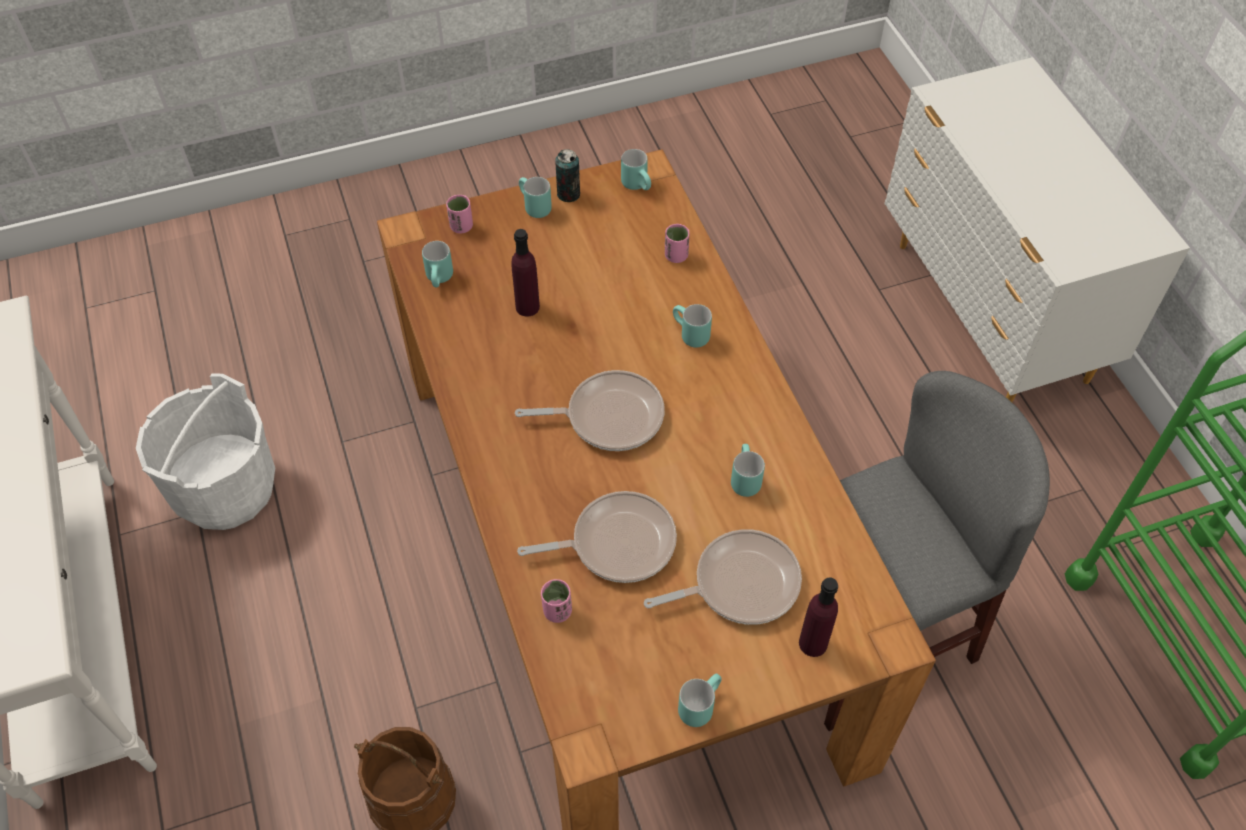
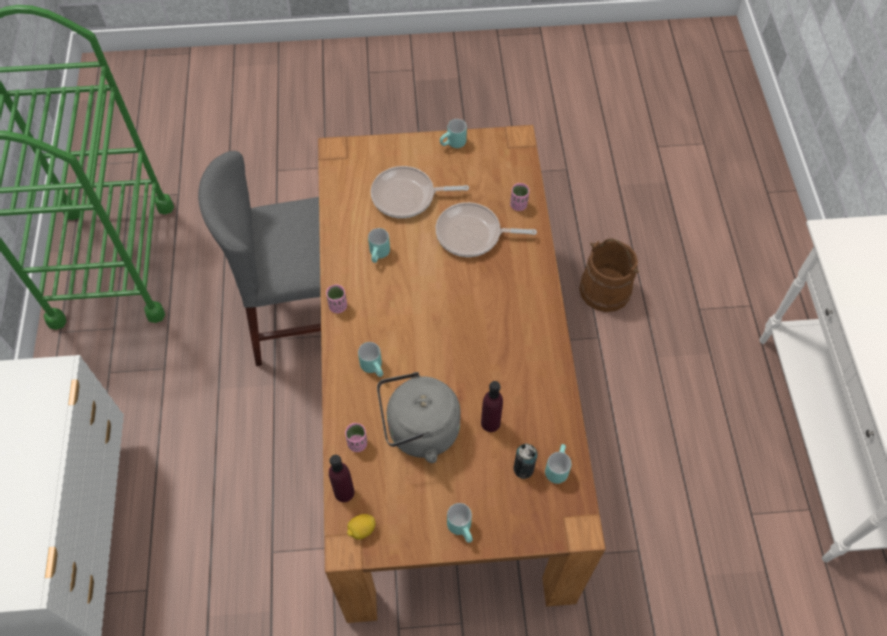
camera: 165 degrees left, 5 degrees up
white bucket [136,373,275,530] -> none
pink cup [446,195,473,233] -> pink cup moved to [326,285,347,313]
frying pan [515,370,665,451] -> none
can [555,149,580,202] -> can moved to [514,444,538,479]
turquoise mug [621,149,651,190] -> lemon [347,514,375,540]
purple bottle [799,578,838,657] -> purple bottle moved to [329,455,354,502]
none -> grey kettle [377,372,461,463]

